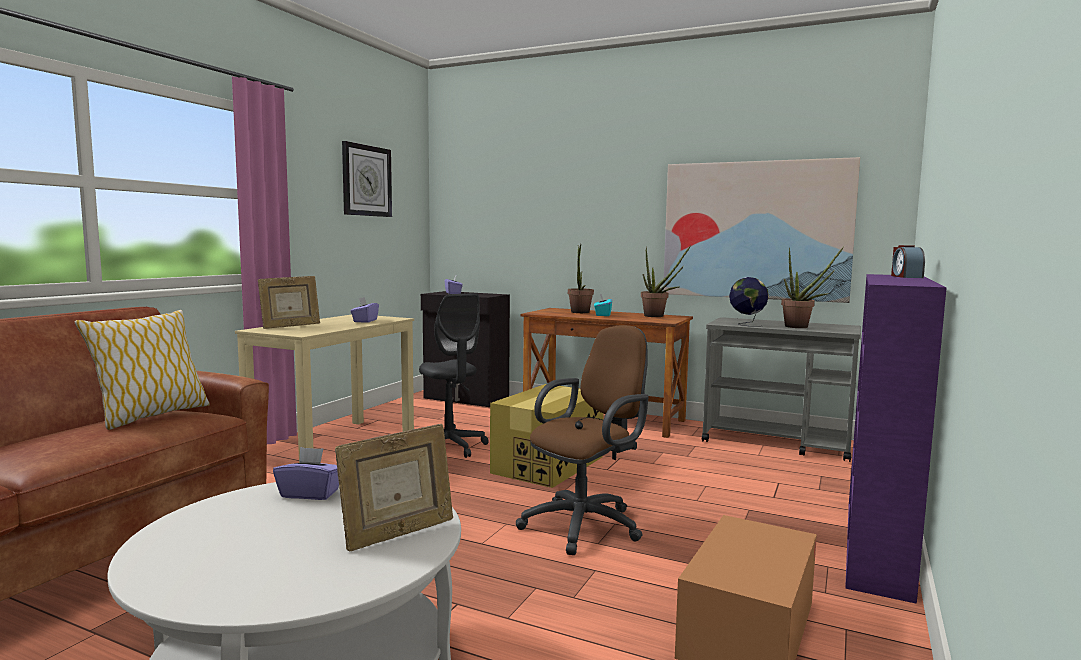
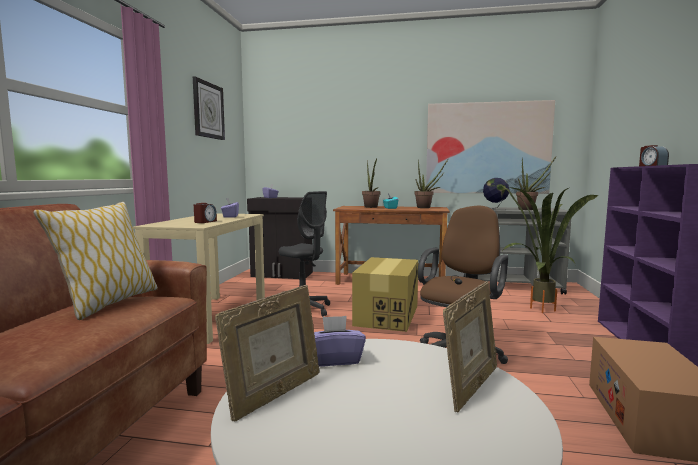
camera: 15 degrees left, 0 degrees up
picture frame [258,276,320,329] -> picture frame moved to [215,285,320,422]
none -> alarm clock [194,203,217,223]
none -> potted plant [499,183,598,313]

